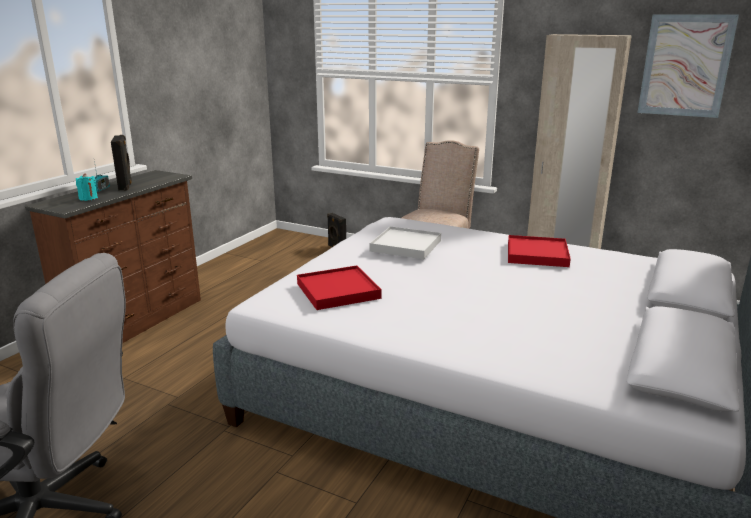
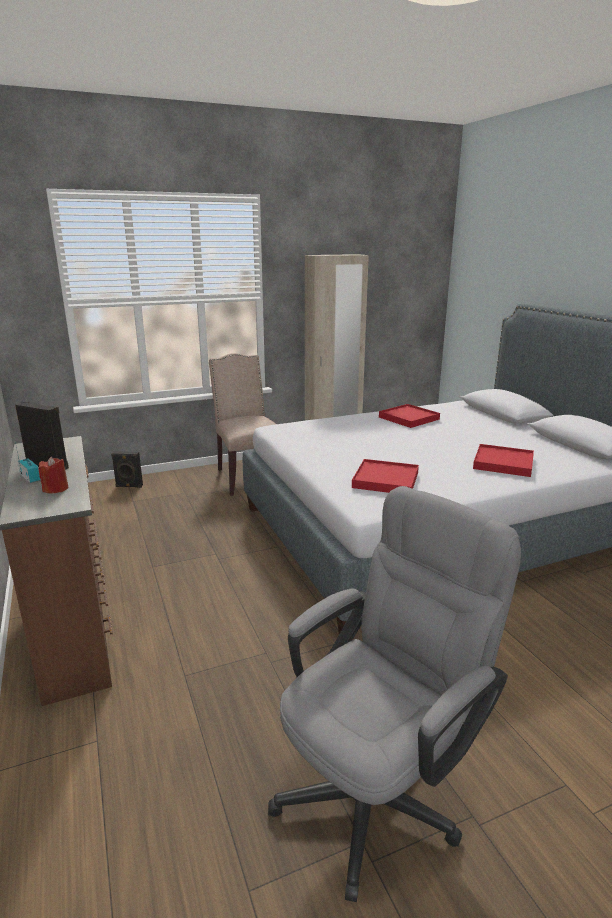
camera: 50 degrees left, 0 degrees up
turquoise candle [76,174,98,201] -> red candle [38,457,68,494]
white tray [370,226,441,259] -> none
picture [637,15,739,118] -> none
none -> red tray [473,444,534,477]

